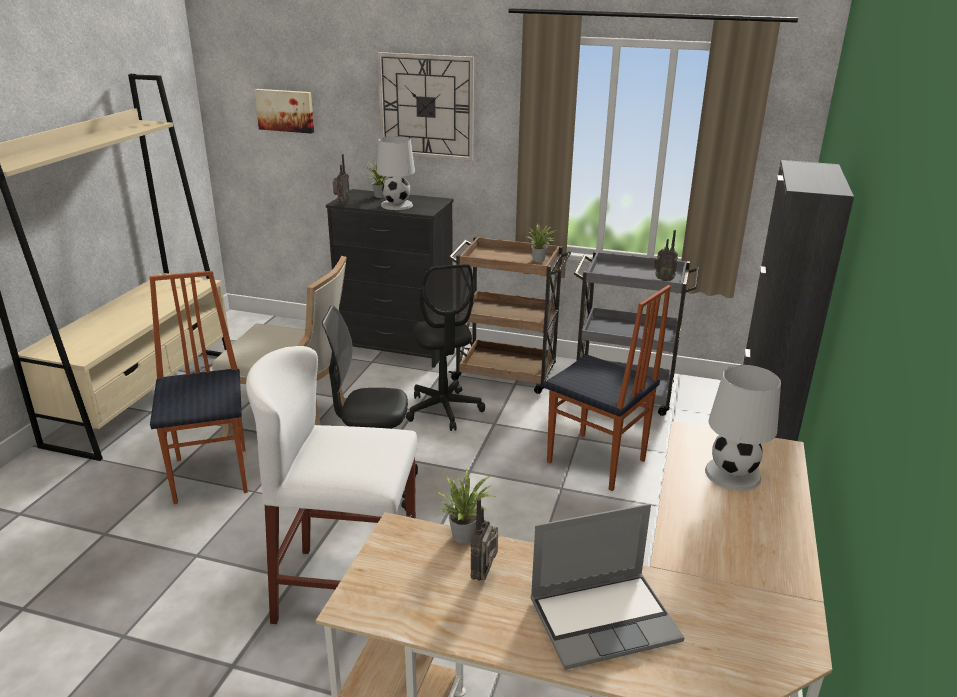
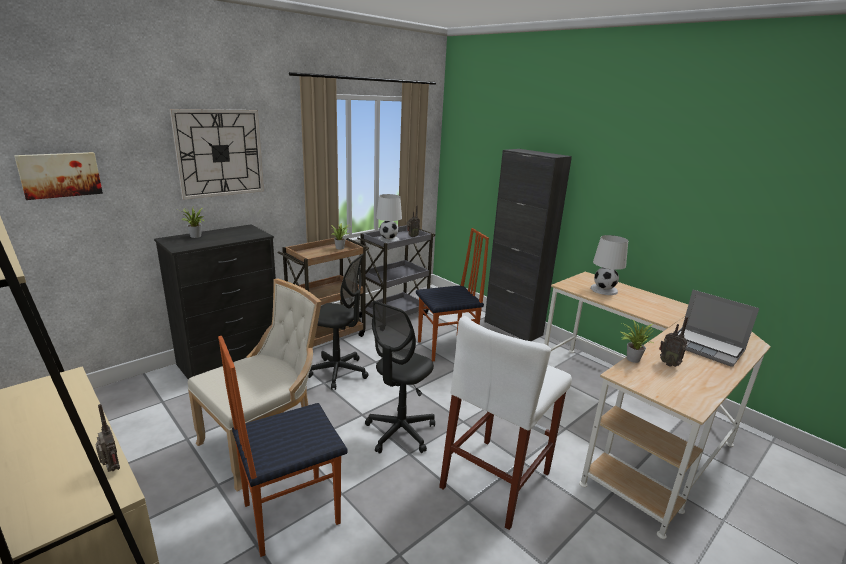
camera: 60 degrees left, 5 degrees down
chair [149,271,248,504] -> chair turned 45 degrees counterclockwise [218,336,348,557]
radio [333,154,350,204] -> radio moved to [95,404,120,472]
white table lamp [377,136,415,210] -> white table lamp moved to [376,194,402,243]
laptop [530,504,685,670] -> laptop turned 120 degrees clockwise [678,290,759,367]

